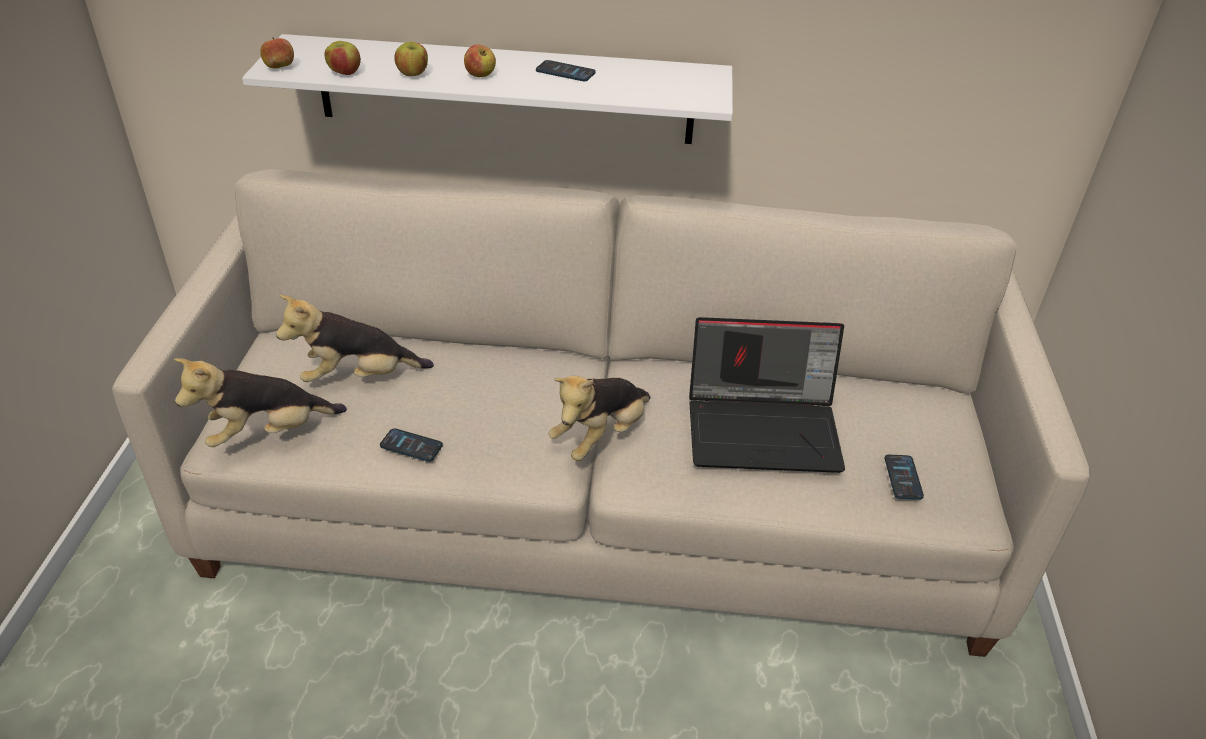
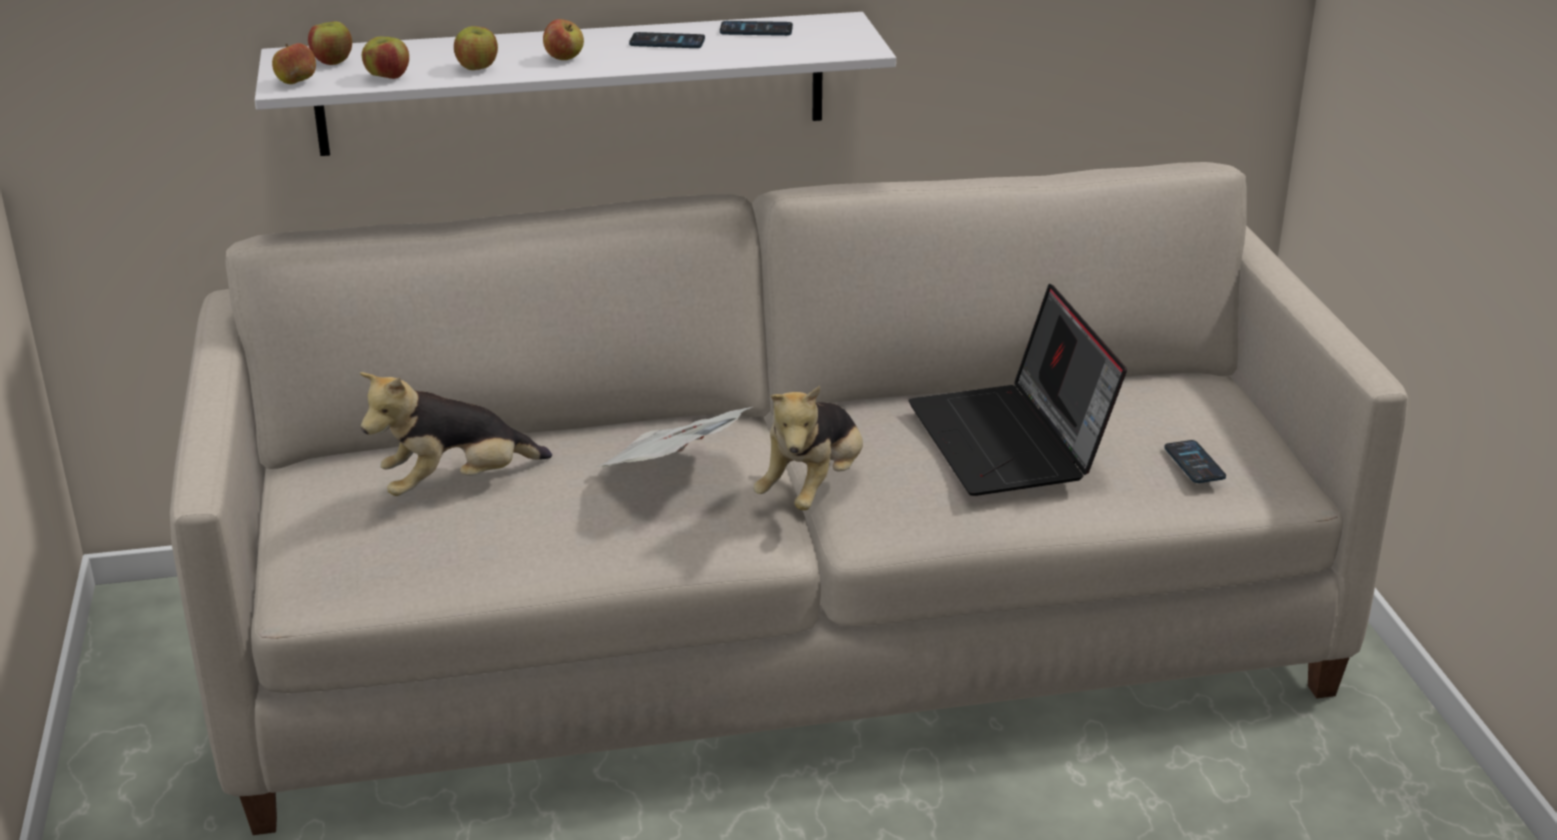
camera: 15 degrees left, 10 degrees down
plush toy [174,358,347,447] -> none
phone [380,428,443,462] -> phone moved to [720,21,793,36]
laptop [689,317,845,473] -> laptop turned 90 degrees clockwise [908,284,1127,496]
none -> apple [308,21,352,65]
none -> newspaper [596,407,752,467]

